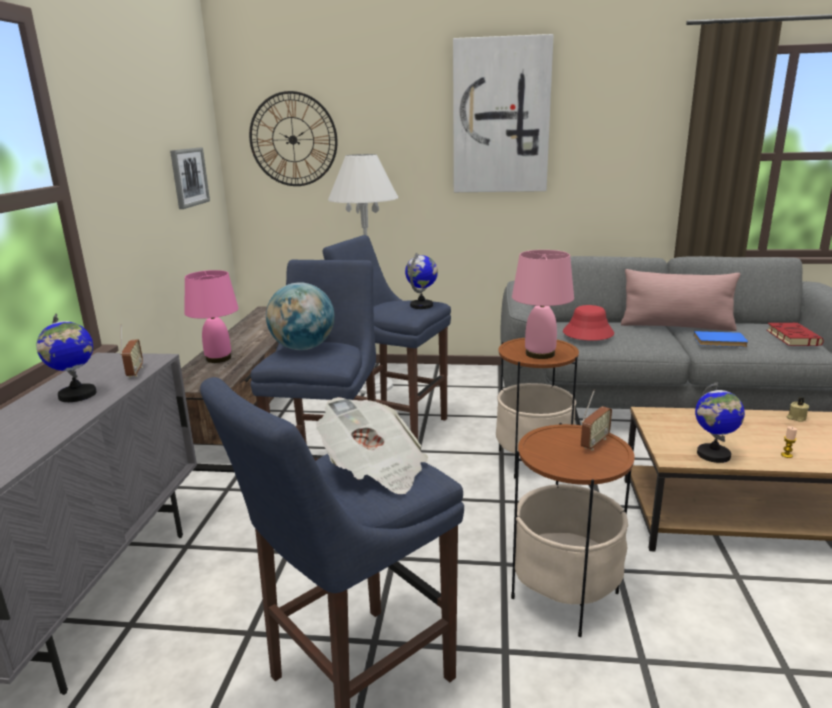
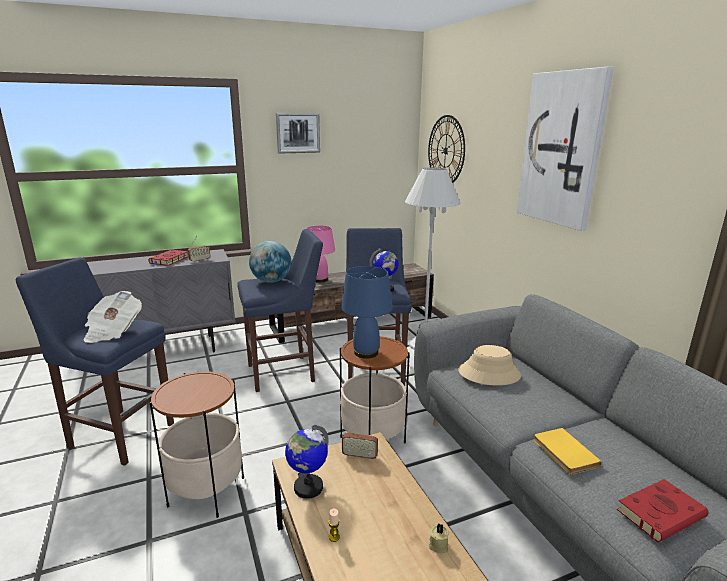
camera: 60 degrees right, 0 degrees up
globe [36,314,96,402] -> red book [149,250,189,267]
picture [170,148,210,209] -> picture moved to [276,113,320,154]
pink table lamp [512,250,574,359] -> blue table lamp [341,266,393,359]
red hat [563,305,614,341] -> beige hat [458,345,521,386]
radio [581,389,612,451] -> radio moved to [342,418,378,461]
pink pillow [621,269,741,331] -> none
blue book [694,331,748,347] -> yellow book [534,428,602,475]

